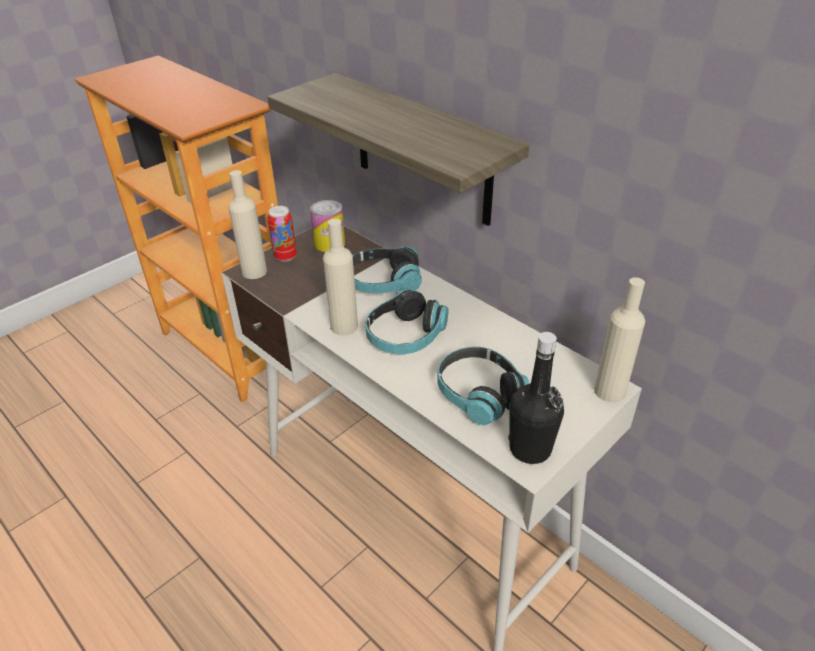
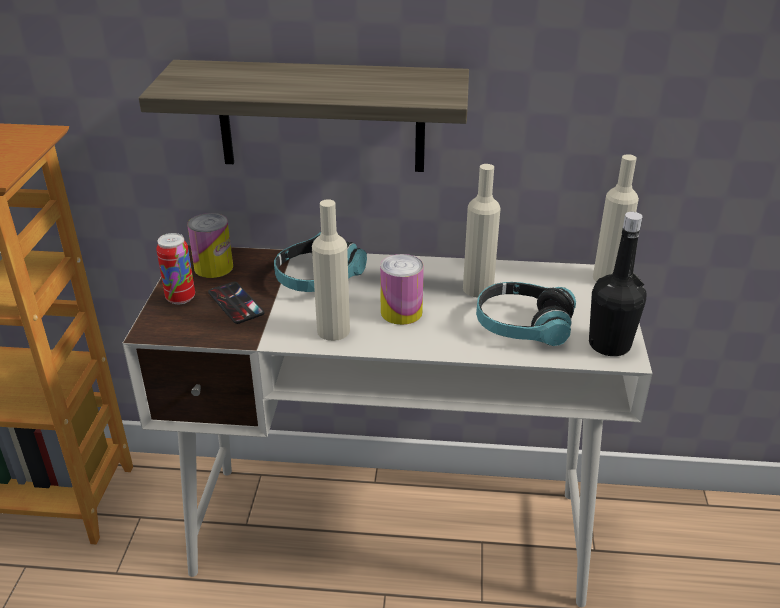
camera: 40 degrees left, 5 degrees down
beige bottle [228,170,267,279] -> beige bottle moved to [463,164,501,298]
headphones [365,288,448,354] -> can [380,254,424,325]
none -> phone [208,282,265,324]

